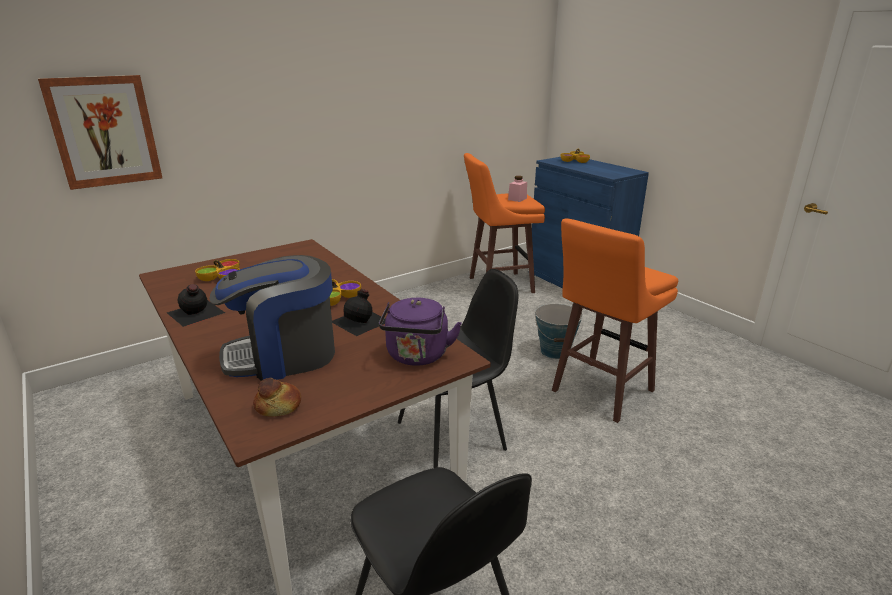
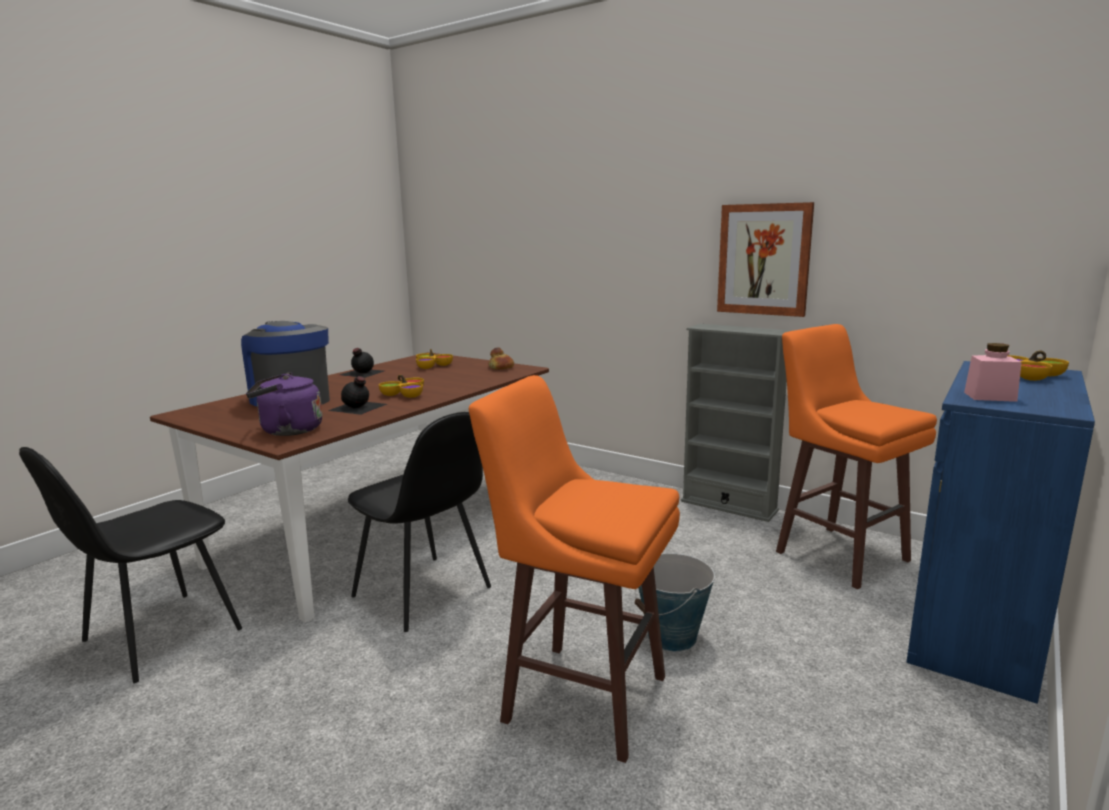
camera: 70 degrees right, 10 degrees down
picture [38,75,162,190] -> picture moved to [717,202,814,317]
bread [253,378,301,417] -> bread moved to [489,347,514,369]
pink jar [508,176,527,202] -> pink jar moved to [964,343,1022,402]
none -> grey bookcase [681,324,791,522]

